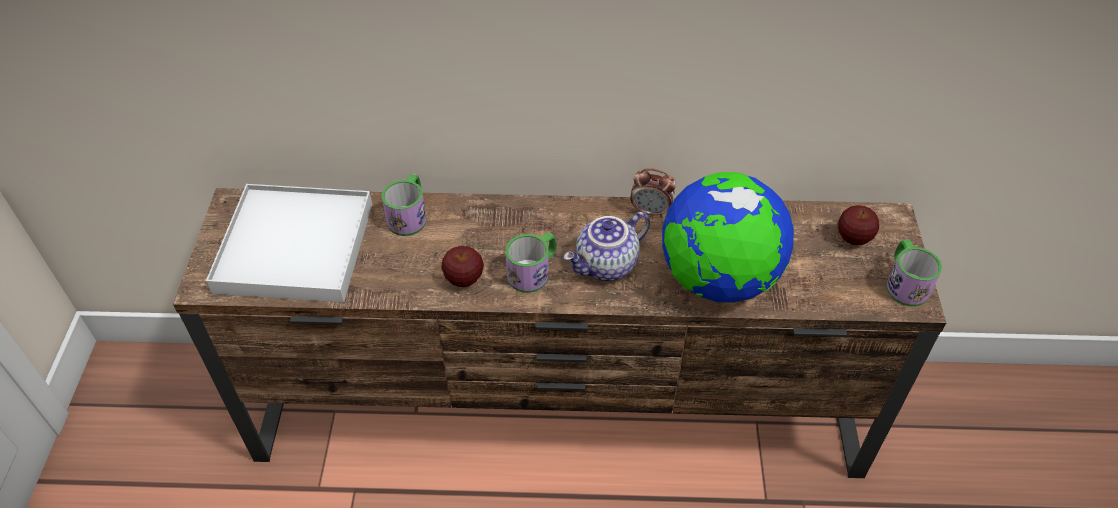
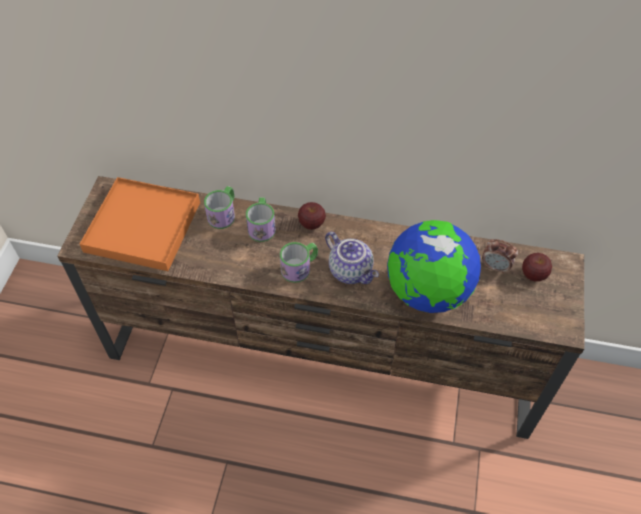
camera: 10 degrees right, 5 degrees up
white tray [206,184,372,303] -> orange tray [80,177,200,271]
apple [442,246,484,287] -> apple moved to [298,202,326,230]
teapot [564,212,650,281] -> teapot turned 105 degrees counterclockwise [325,232,379,284]
alarm clock [630,168,676,218] -> alarm clock moved to [482,239,518,274]
mug [886,240,942,306] -> mug moved to [246,197,276,242]

